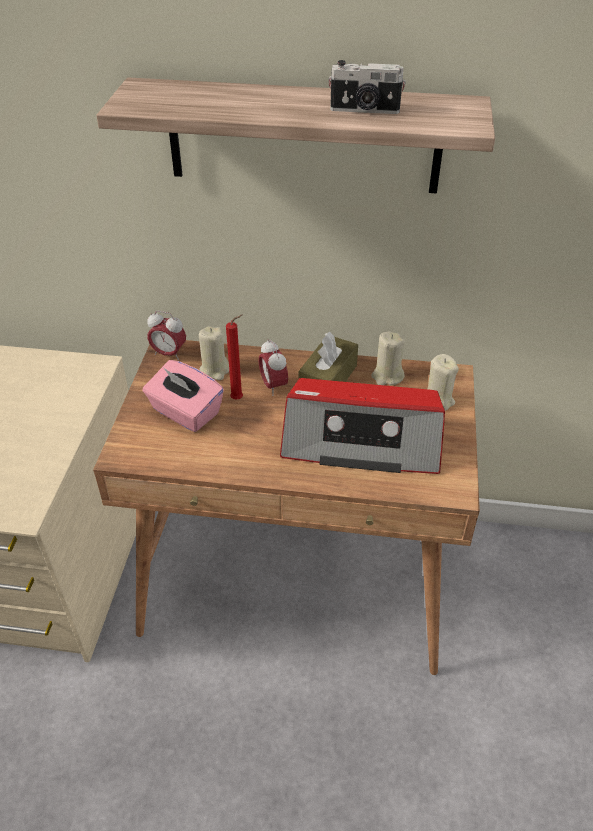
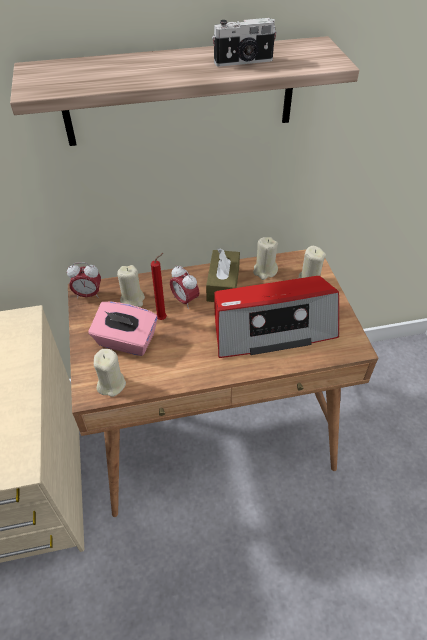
camera: 20 degrees left, 5 degrees up
none -> beige candle [94,349,126,397]

